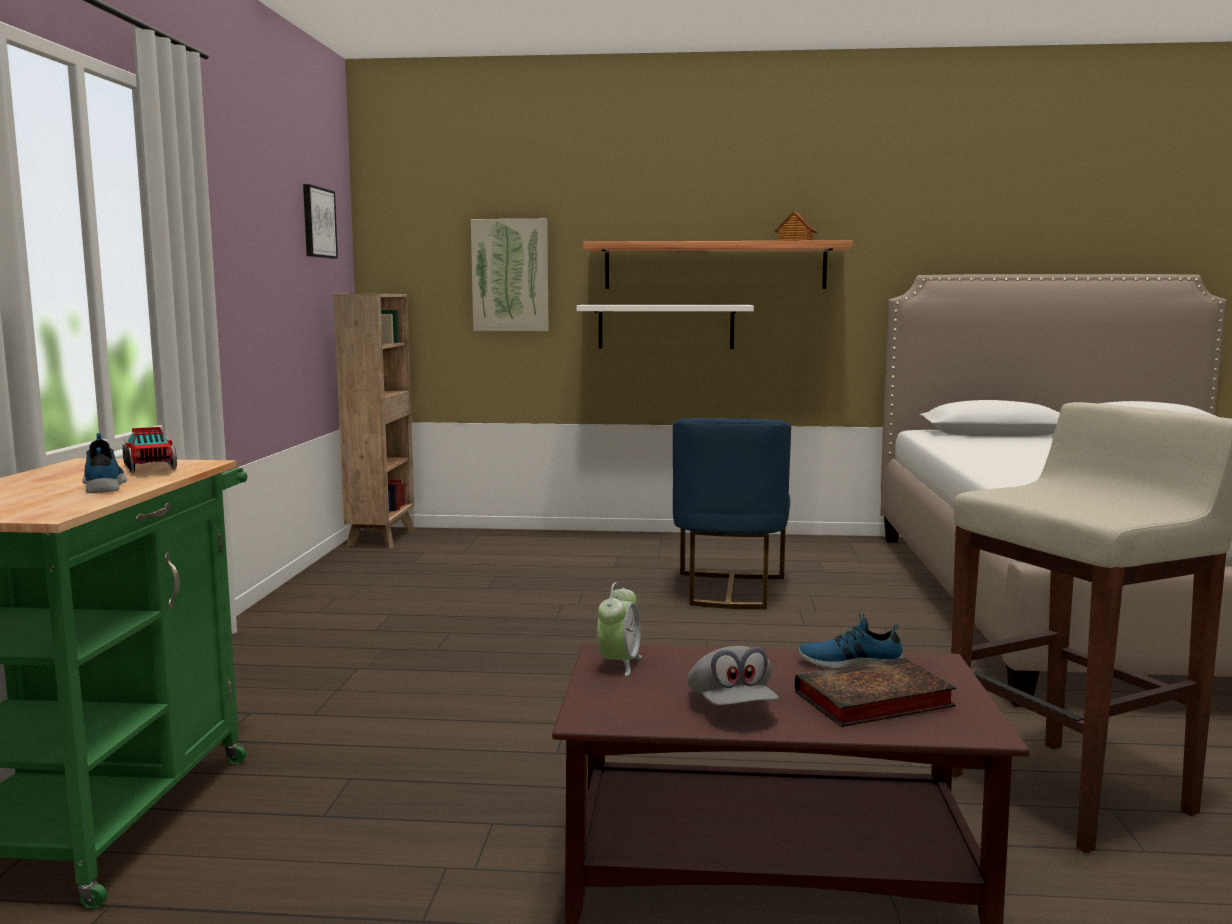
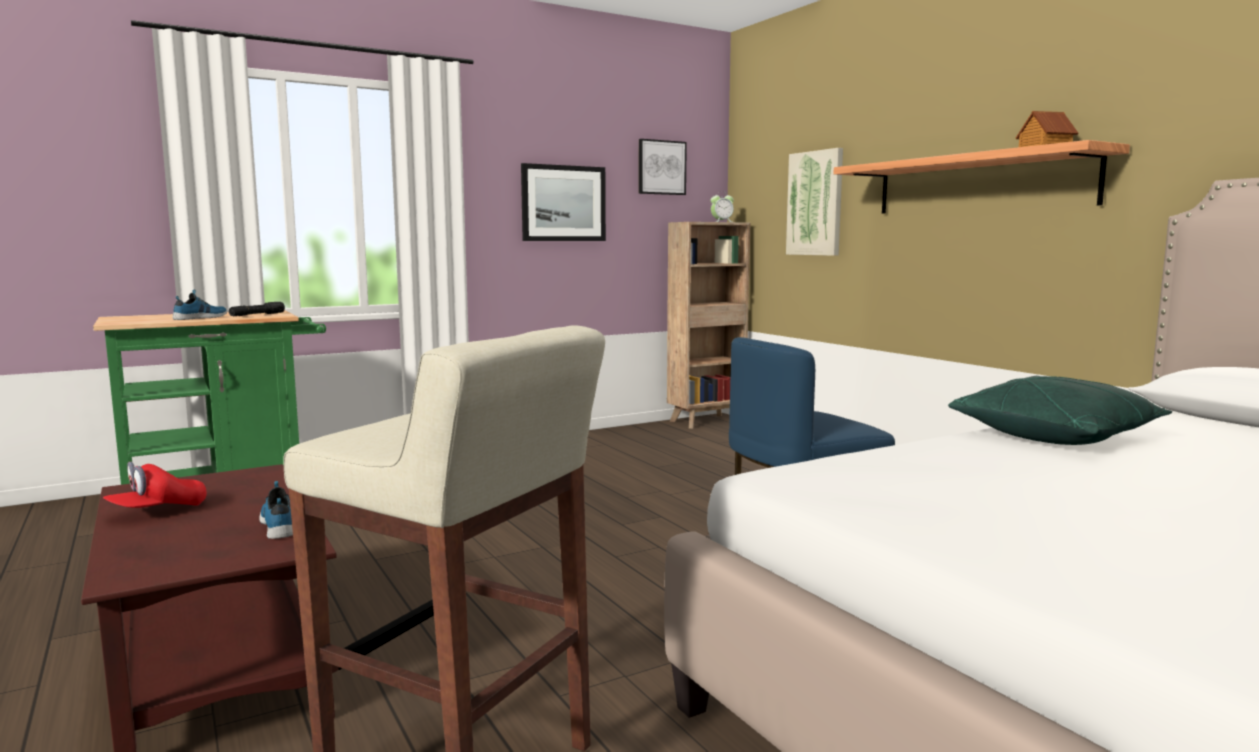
camera: 55 degrees right, 0 degrees up
toy truck [123,427,177,474] -> black flashlight [229,302,285,316]
white shelf [577,305,754,349] -> none
alarm clock [597,582,642,676] -> alarm clock moved to [710,191,734,222]
grey cap [687,646,779,706] -> red cap [103,462,207,508]
book [795,657,956,727] -> none
none -> picture [521,163,606,241]
none -> green pillow [948,376,1172,445]

